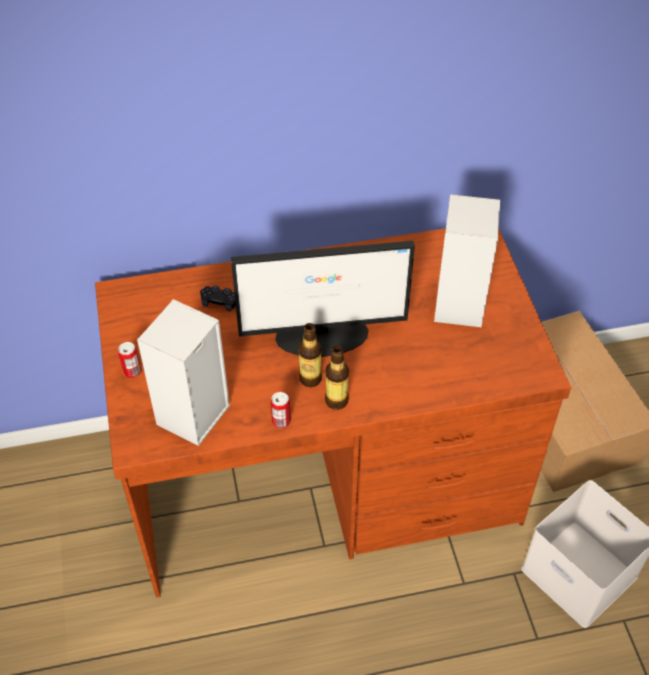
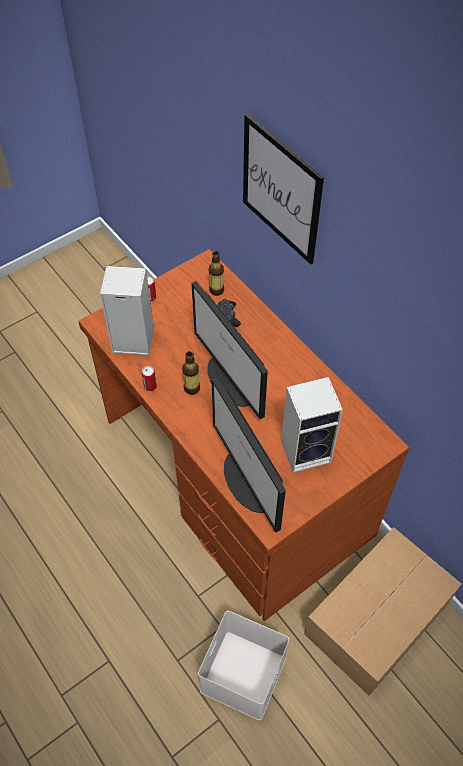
camera: 65 degrees right, 5 degrees up
bottle [325,346,349,410] -> bottle moved to [209,251,224,296]
none -> monitor [211,377,286,532]
none -> picture [243,114,324,265]

